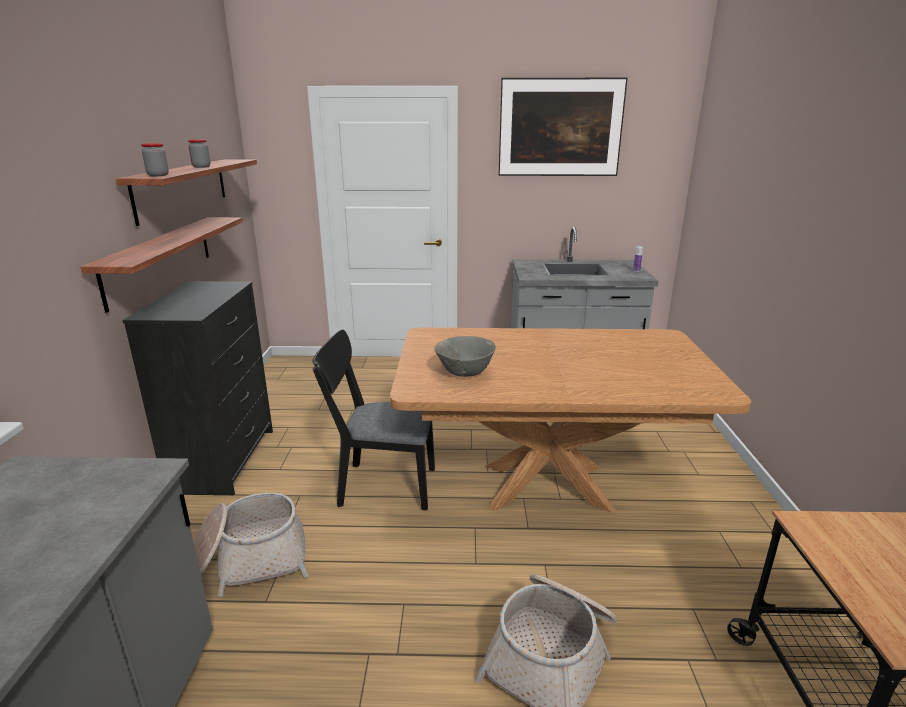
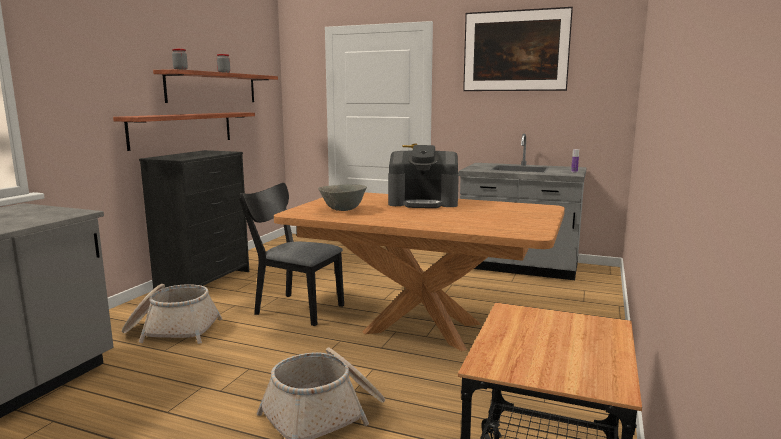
camera: 20 degrees right, 10 degrees down
none -> coffee machine [388,145,459,208]

